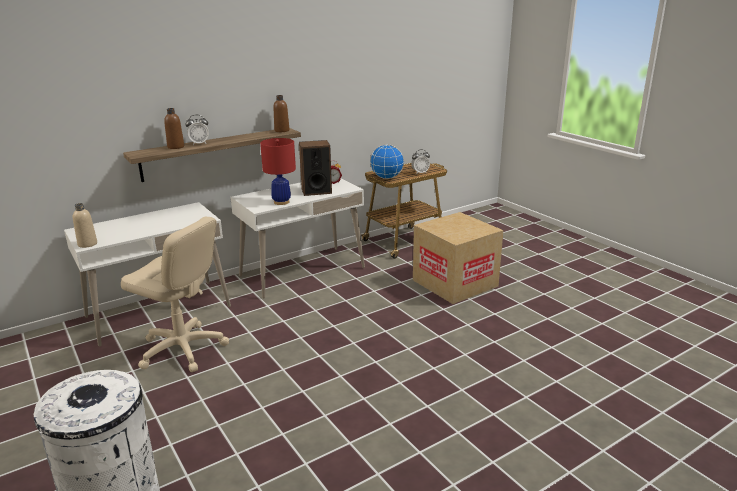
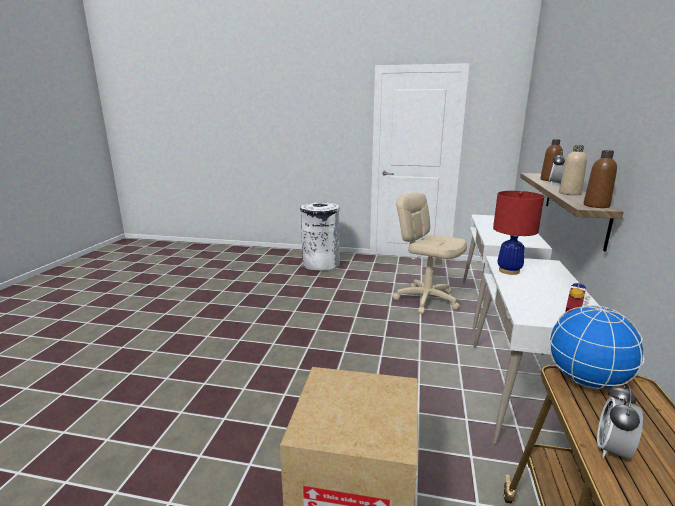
camera: 135 degrees right, 5 degrees down
beige bottle [73,203,97,248] -> beige bottle moved to [559,145,587,195]
beige office chair [121,217,229,372] -> beige office chair turned 60 degrees clockwise [393,192,467,314]
speaker [299,140,332,196] -> none

